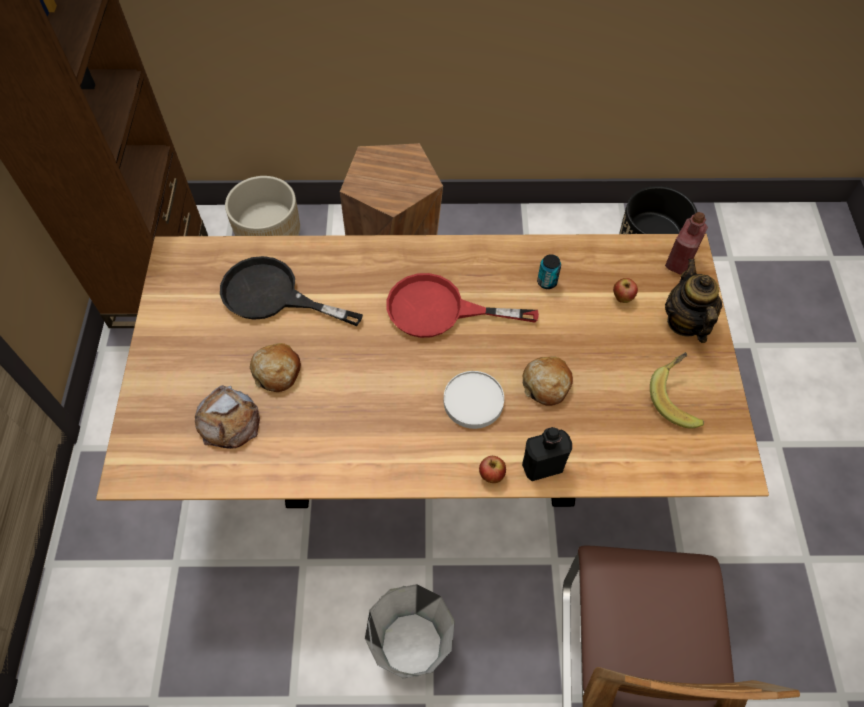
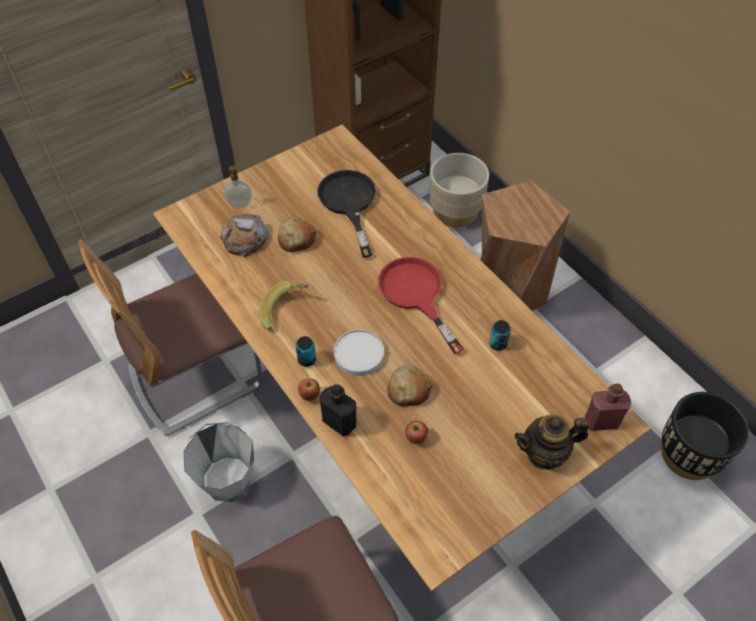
camera: 55 degrees right, 5 degrees down
apple [613,278,638,303] -> apple moved to [405,421,428,444]
banana [650,352,704,429] -> banana moved to [259,281,308,331]
teapot [665,259,722,343] -> teapot turned 150 degrees counterclockwise [514,414,589,470]
none -> chair [79,239,263,436]
none -> soap dispenser [224,165,252,207]
none -> can [296,336,316,367]

